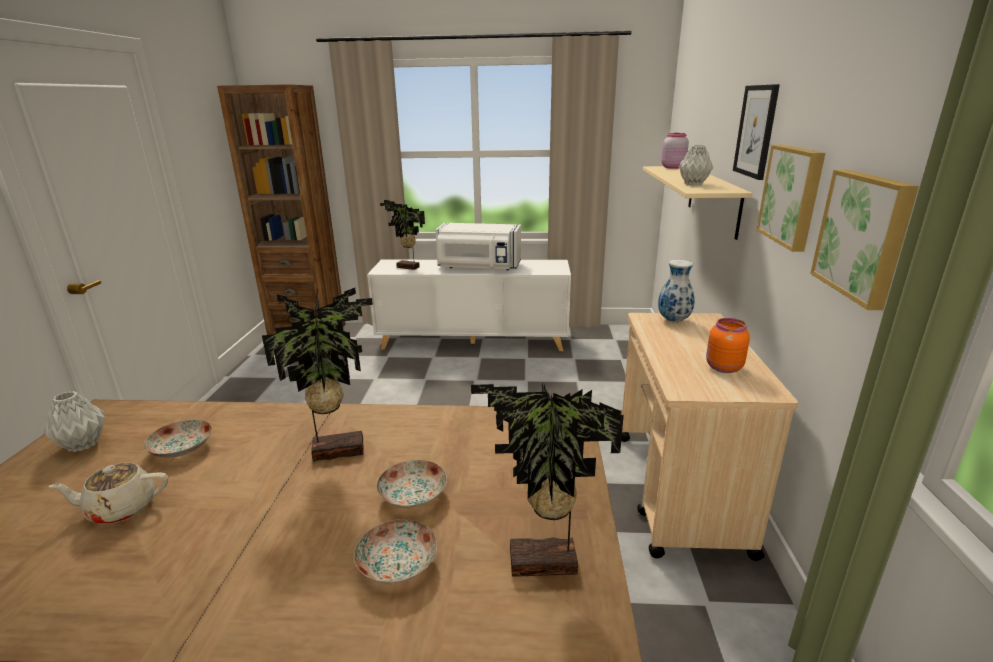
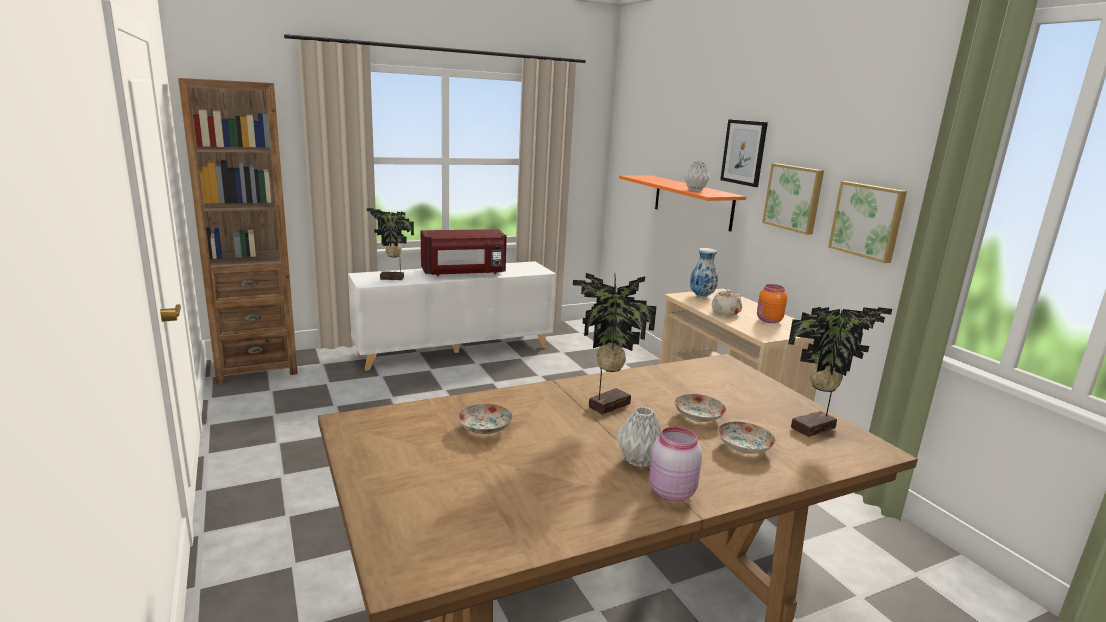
camera: 30 degrees left, 5 degrees down
grey vase [43,391,105,452] -> grey vase moved to [617,407,662,467]
beige teapot [49,462,168,524] -> beige teapot moved to [712,290,742,315]
white microwave [435,223,521,271] -> red microwave [421,229,507,276]
beige shelf [643,166,752,240] -> orange shelf [619,175,746,231]
pink jar [661,133,689,169] -> pink jar moved to [649,426,702,501]

